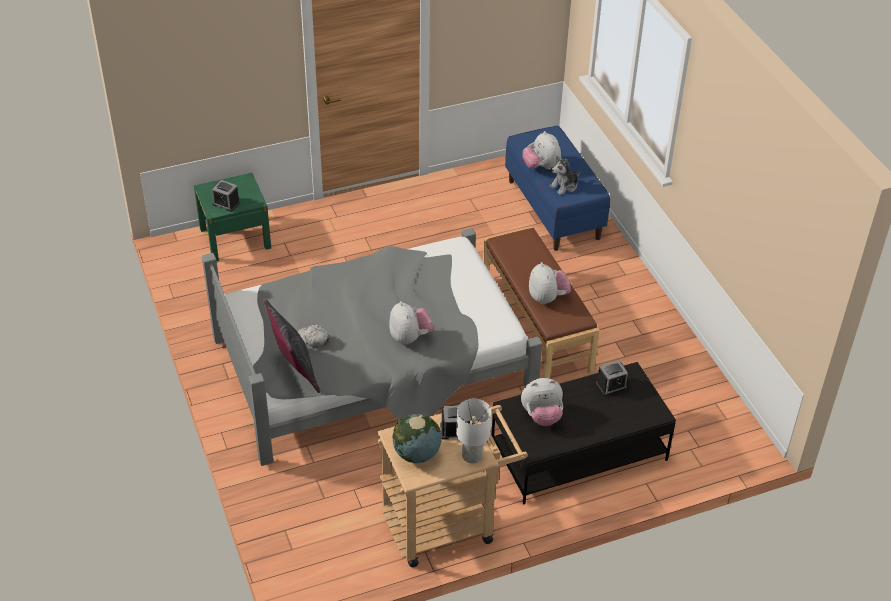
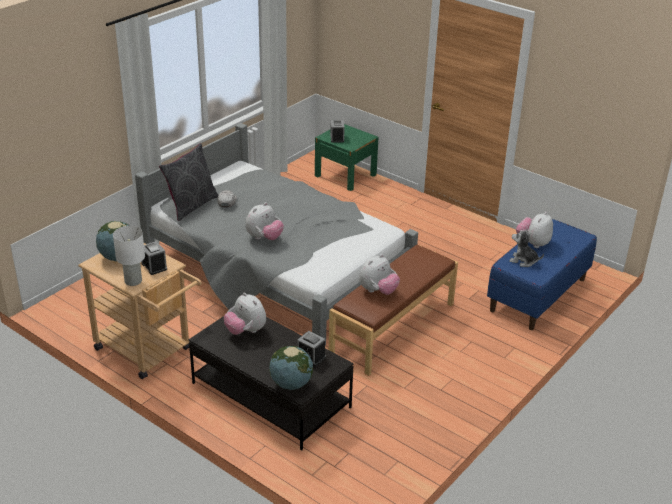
camera: 60 degrees right, 10 degrees down
none -> globe [269,346,313,390]

